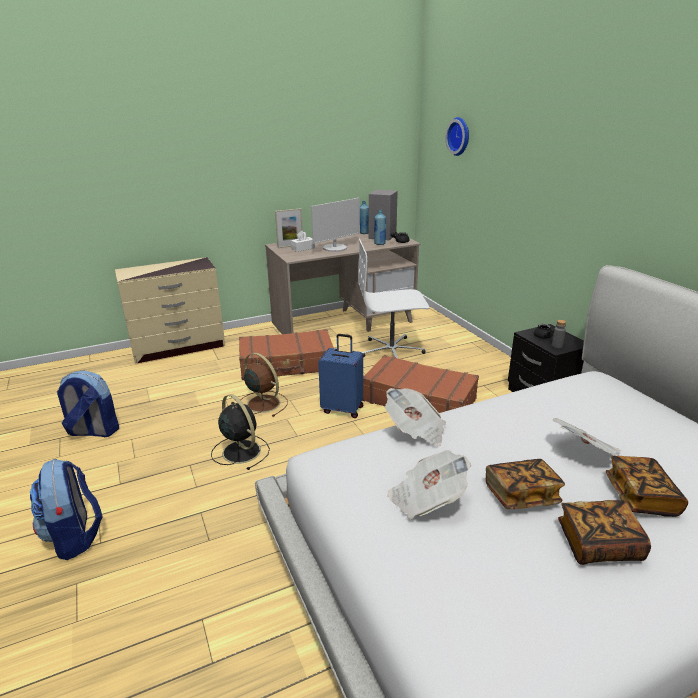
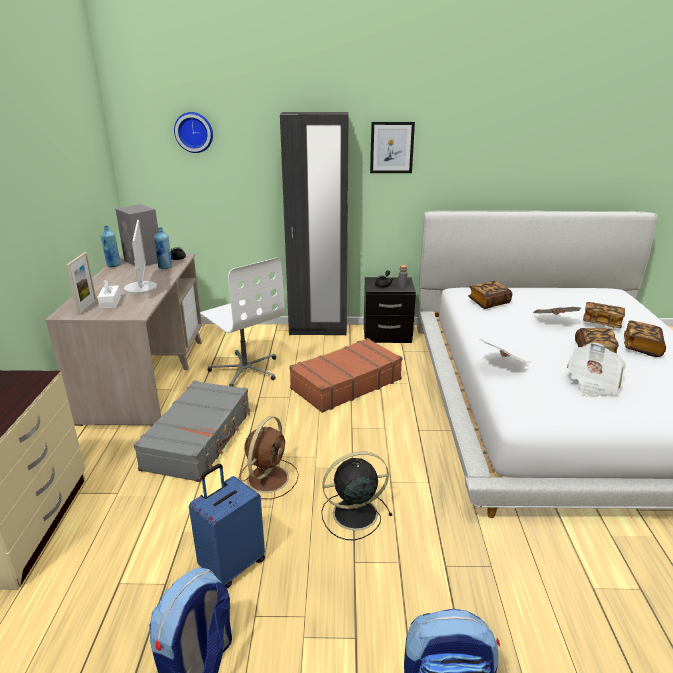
camera: 65 degrees left, 0 degrees up
brown suitcase [239,329,334,380] -> grey suitcase [133,380,250,482]
brown fan [241,353,288,417] -> brown fan turned 135 degrees clockwise [240,416,299,499]
blue suitcase [318,334,363,418] -> blue suitcase moved to [189,464,265,588]
white office chair [358,239,430,358] -> white office chair turned 60 degrees counterclockwise [200,258,285,387]
none -> black wardrobe [280,112,349,336]
none -> picture [370,122,415,173]
none -> book [468,281,512,309]

